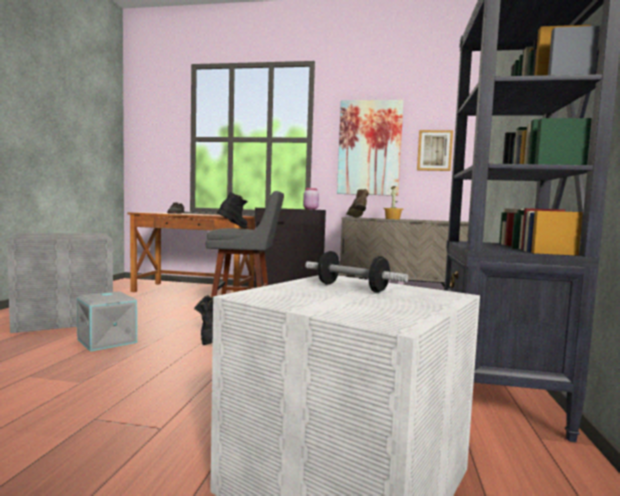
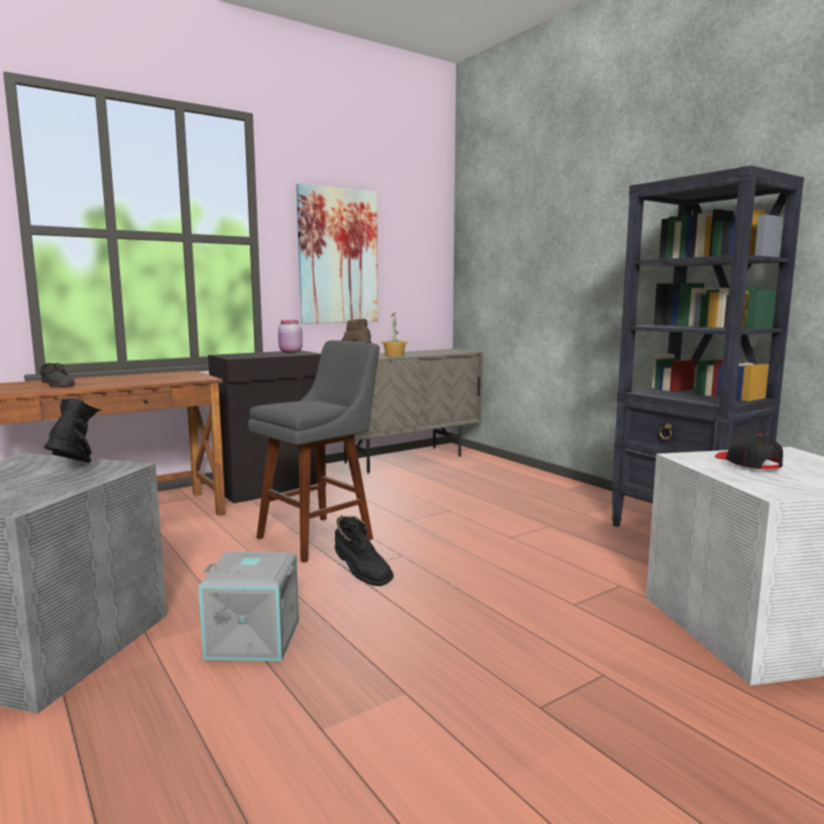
camera: 45 degrees left, 5 degrees up
black boot [217,192,248,229] -> black boot moved to [44,398,101,463]
dumbbell [305,251,409,293] -> black cap [715,434,783,469]
picture [417,130,453,171] -> none

